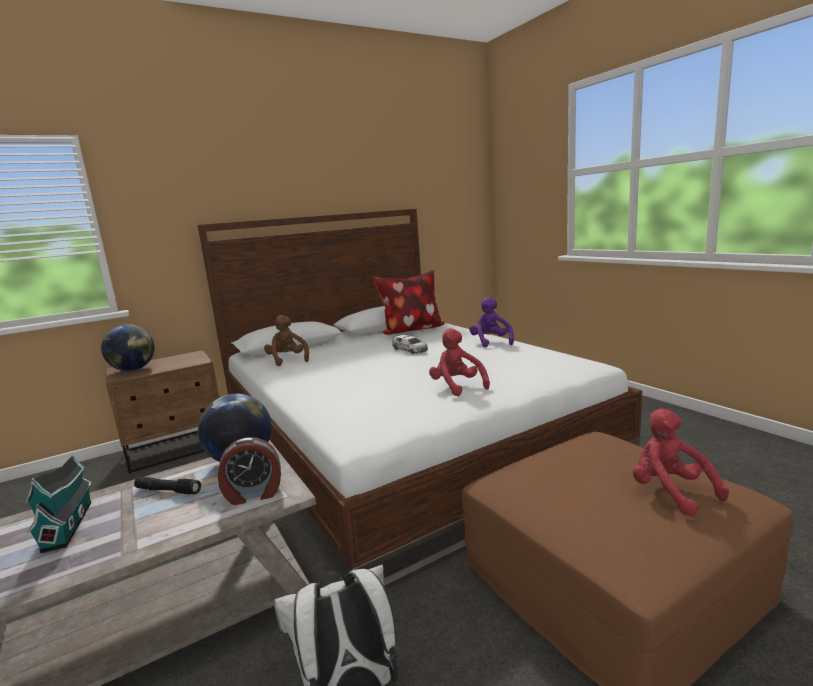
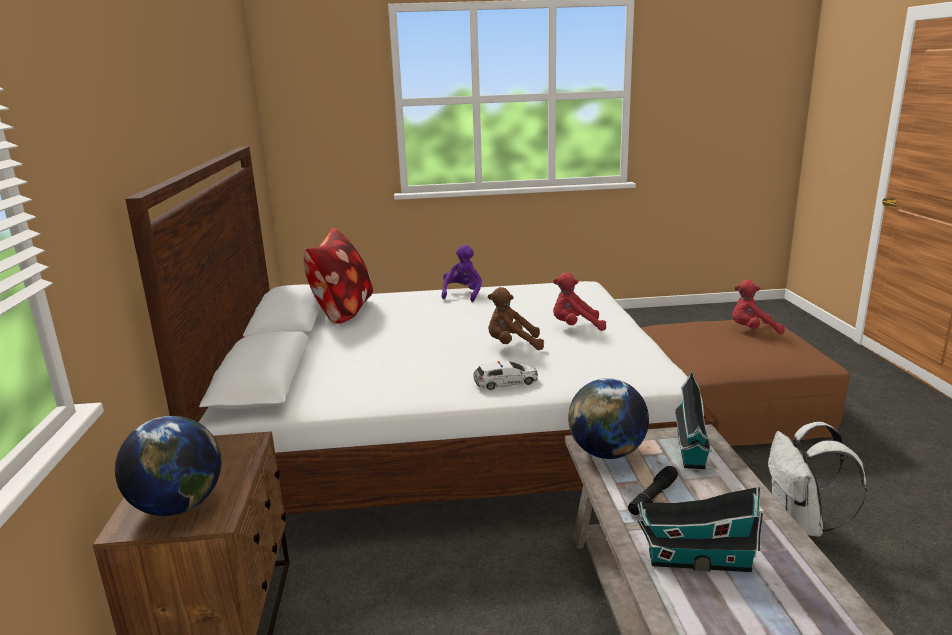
camera: 65 degrees left, 5 degrees up
alarm clock [218,437,281,505] -> toy house [674,370,712,469]
brown plush toy [264,315,309,366] -> brown plush toy moved to [488,287,544,350]
toy car [392,335,428,354] -> toy car moved to [473,361,538,390]
purple plush toy [469,297,514,347] -> purple plush toy turned 90 degrees clockwise [442,245,482,302]

